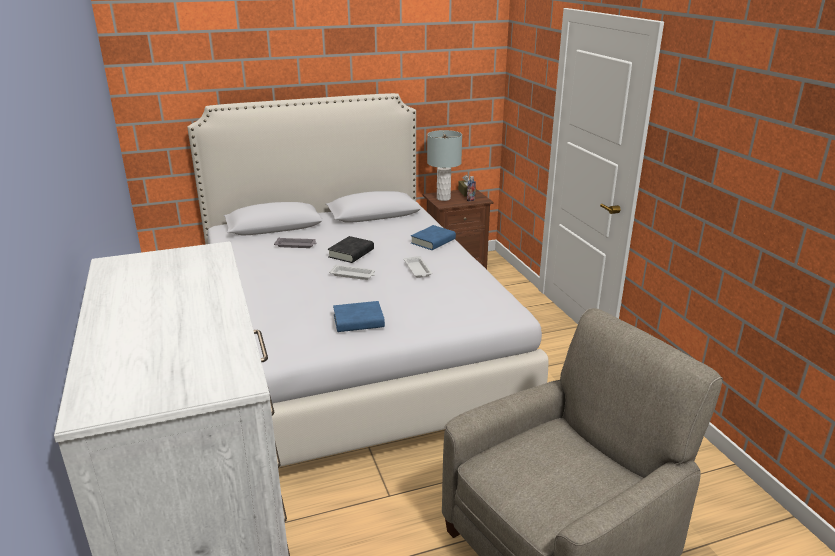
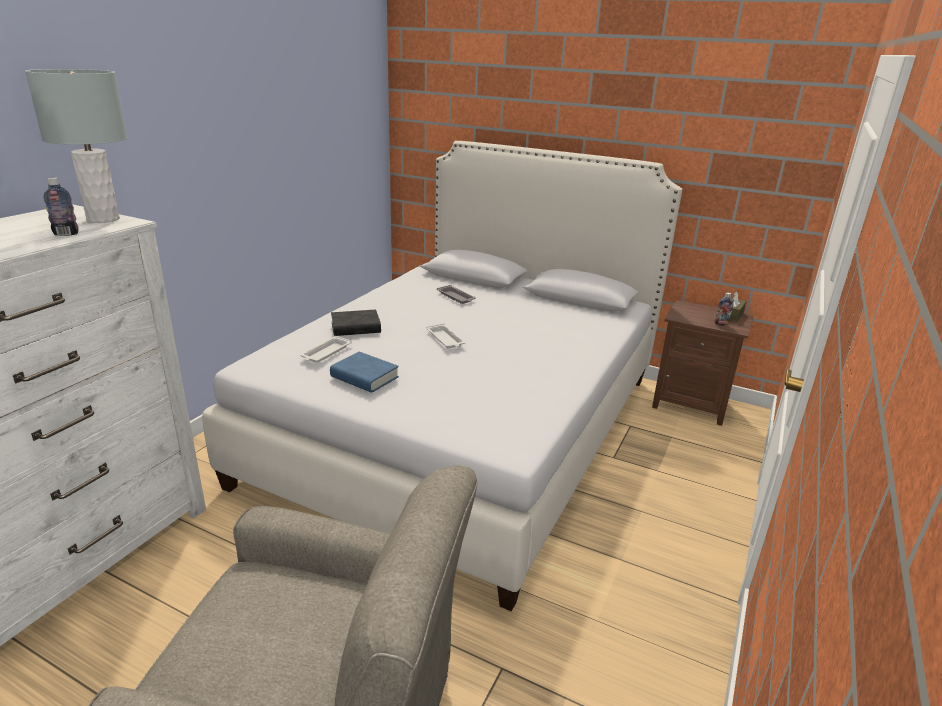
camera: 45 degrees right, 0 degrees up
black book [328,236,374,263] -> black book moved to [331,309,381,336]
white tray [404,256,432,278] -> white tray moved to [300,336,352,363]
blue book [411,225,456,250] -> none
grey table lamp [427,130,462,201] -> grey table lamp moved to [25,69,127,223]
none -> bottle [43,177,79,236]

